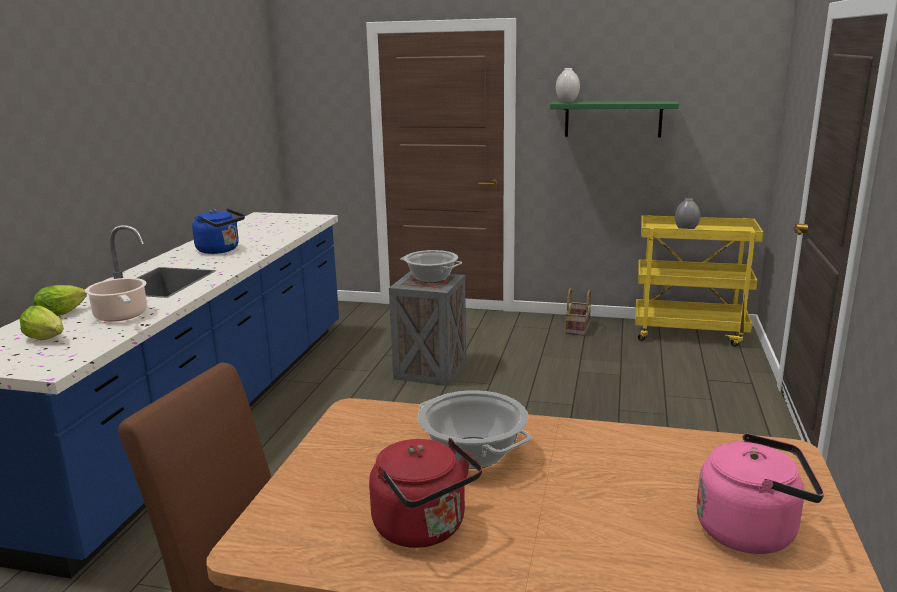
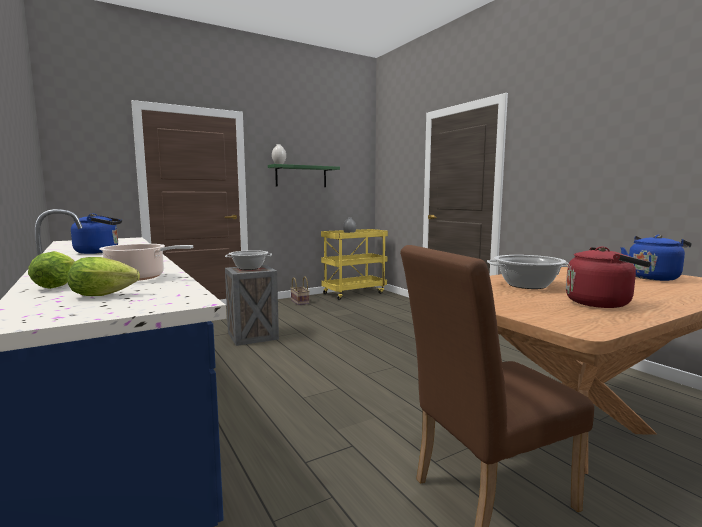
camera: 45 degrees left, 10 degrees down
pink kettle [696,433,824,554] -> blue kettle [620,235,692,281]

